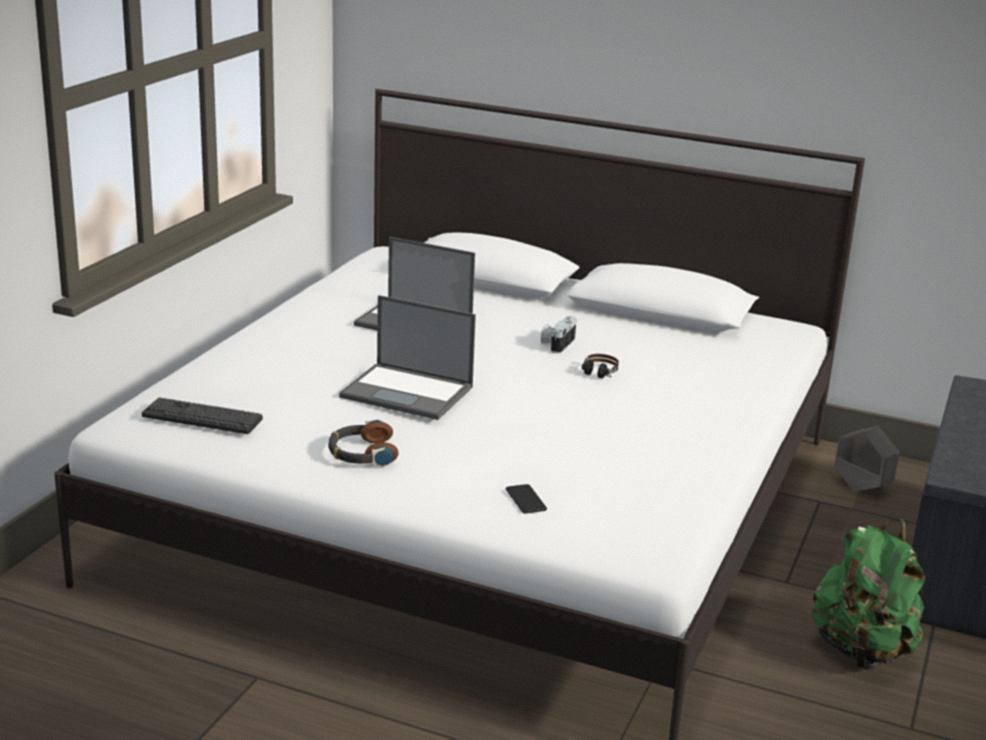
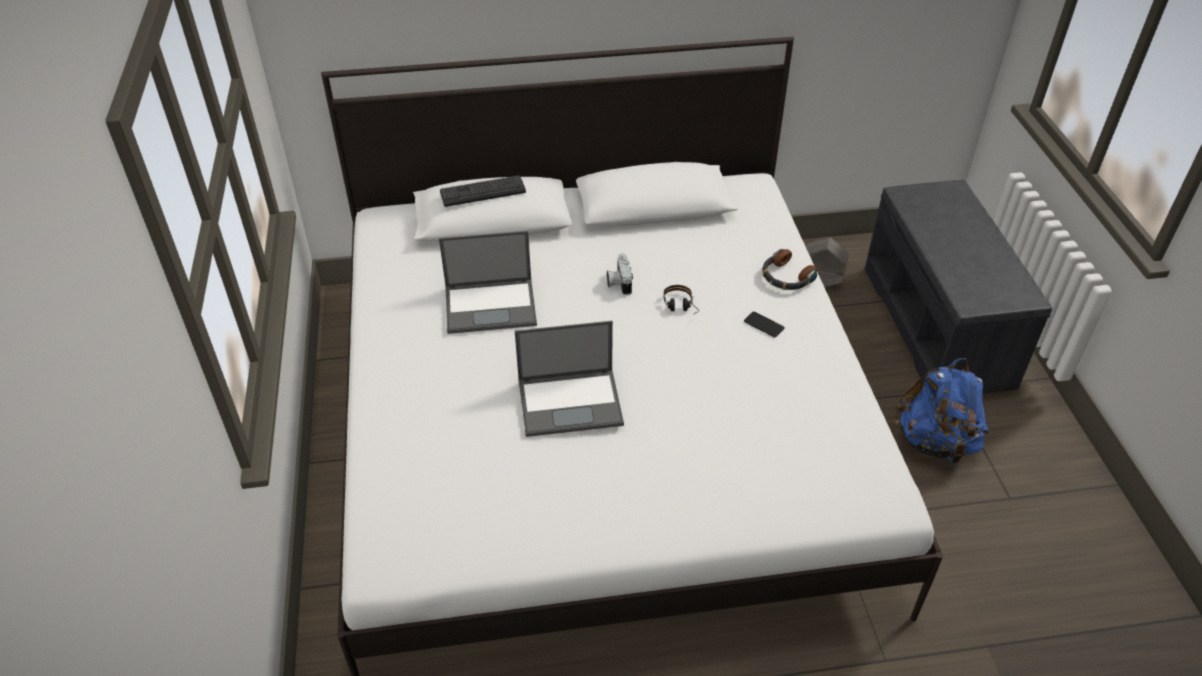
camera: 30 degrees left, 20 degrees up
keyboard [142,397,263,434] -> keyboard moved to [440,175,526,207]
headphones [328,419,399,467] -> headphones moved to [762,249,817,290]
phone [506,484,547,514] -> phone moved to [744,312,785,337]
green backpack [812,519,925,669] -> blue backpack [892,358,989,466]

